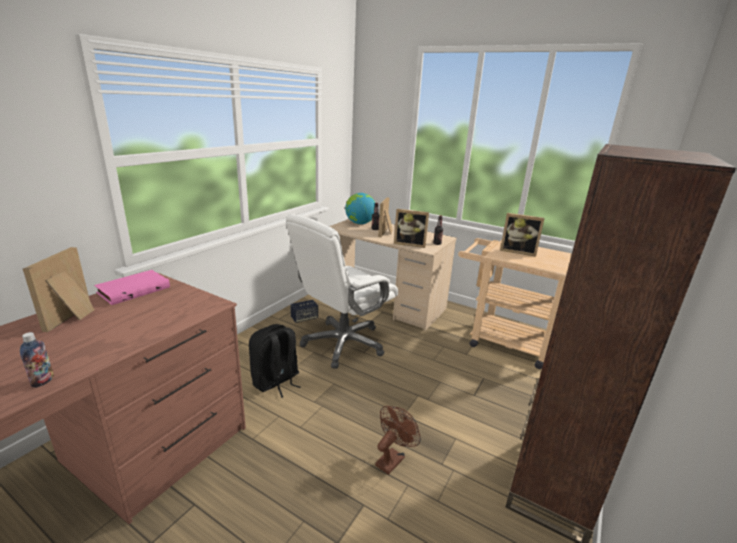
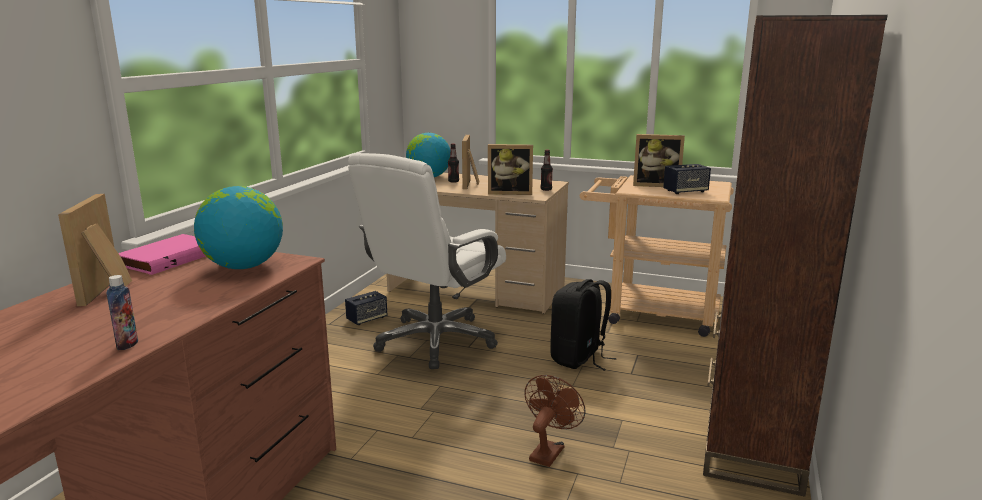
camera: 10 degrees left, 5 degrees down
black backpack [249,324,301,398] -> black backpack moved to [550,279,617,371]
none -> globe [194,186,283,269]
none -> speaker [663,164,711,194]

